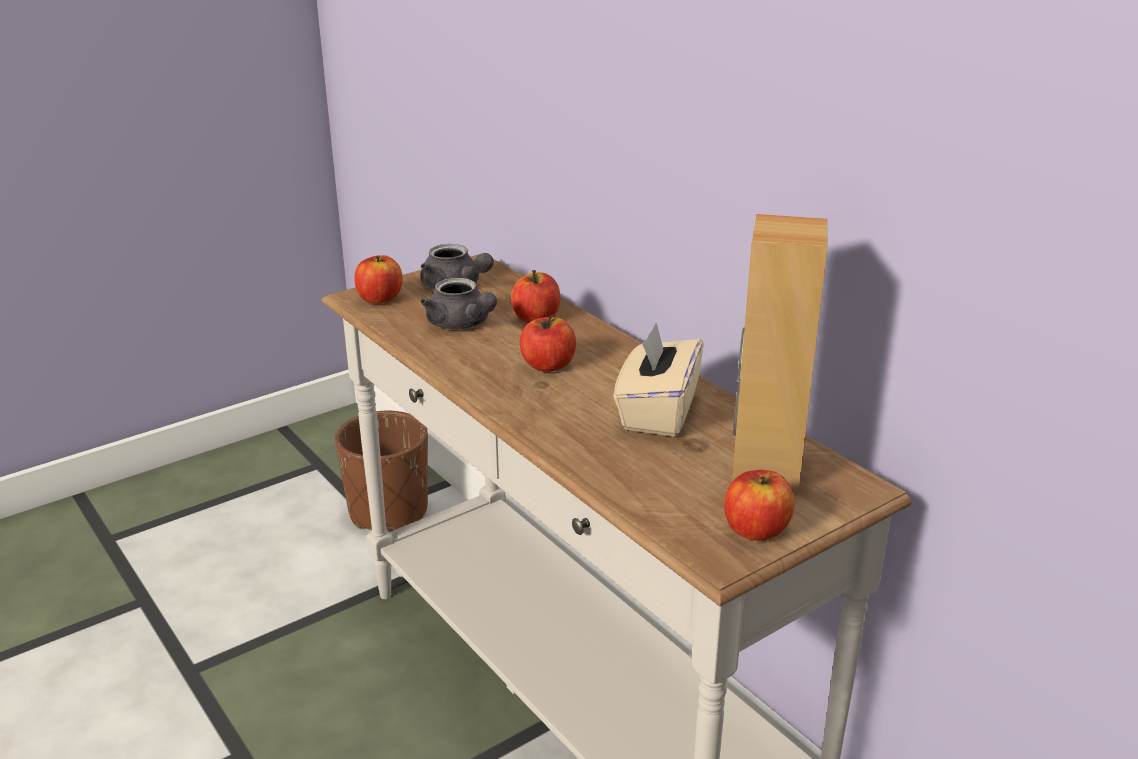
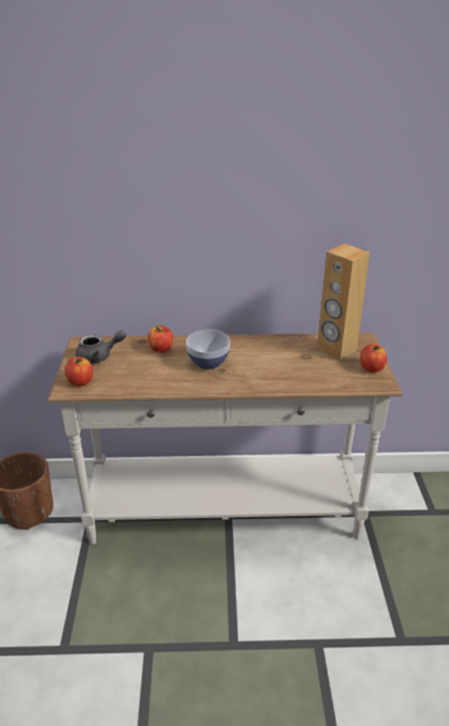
camera: 55 degrees left, 5 degrees up
grey teapot [421,278,497,329] -> none
apple [520,314,576,372] -> bowl [186,329,230,370]
beige tissue box [614,323,704,437] -> none

